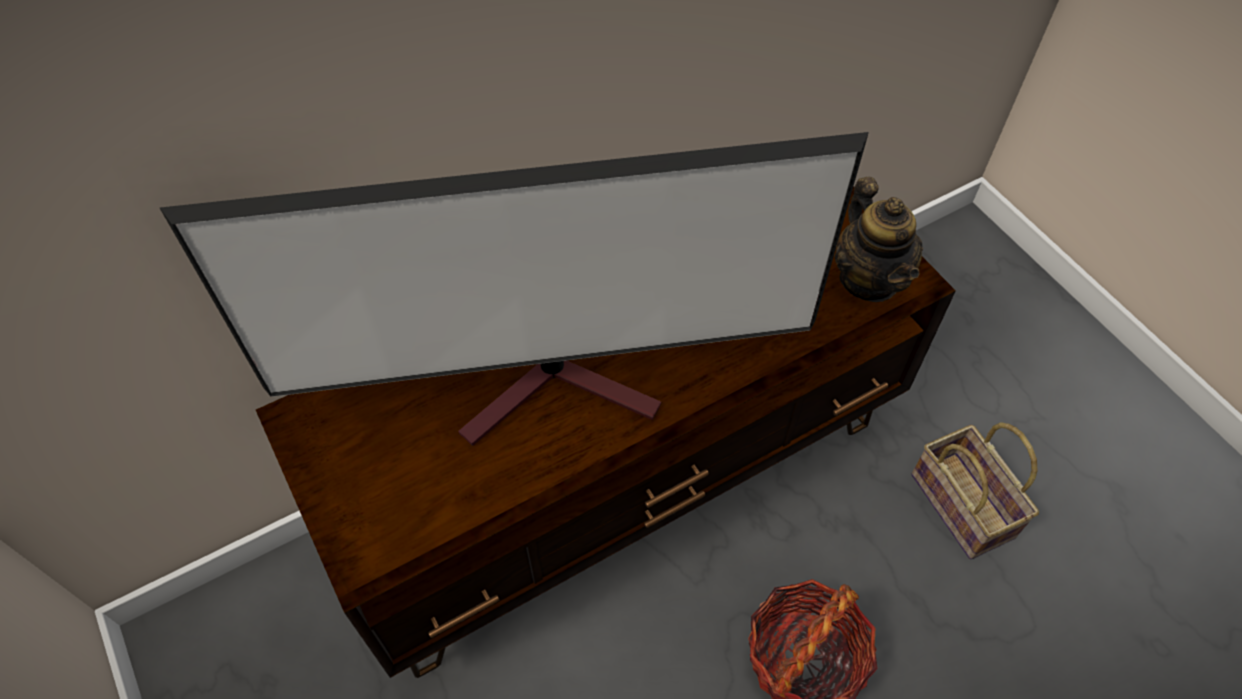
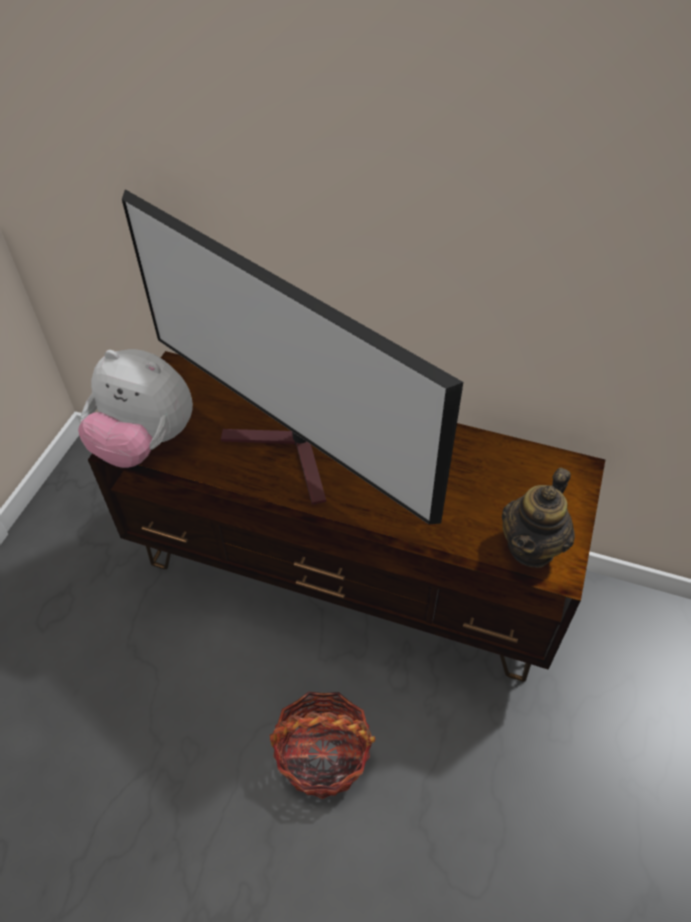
camera: 50 degrees right, 5 degrees down
basket [911,423,1039,559] -> none
none -> plush toy [78,349,193,468]

